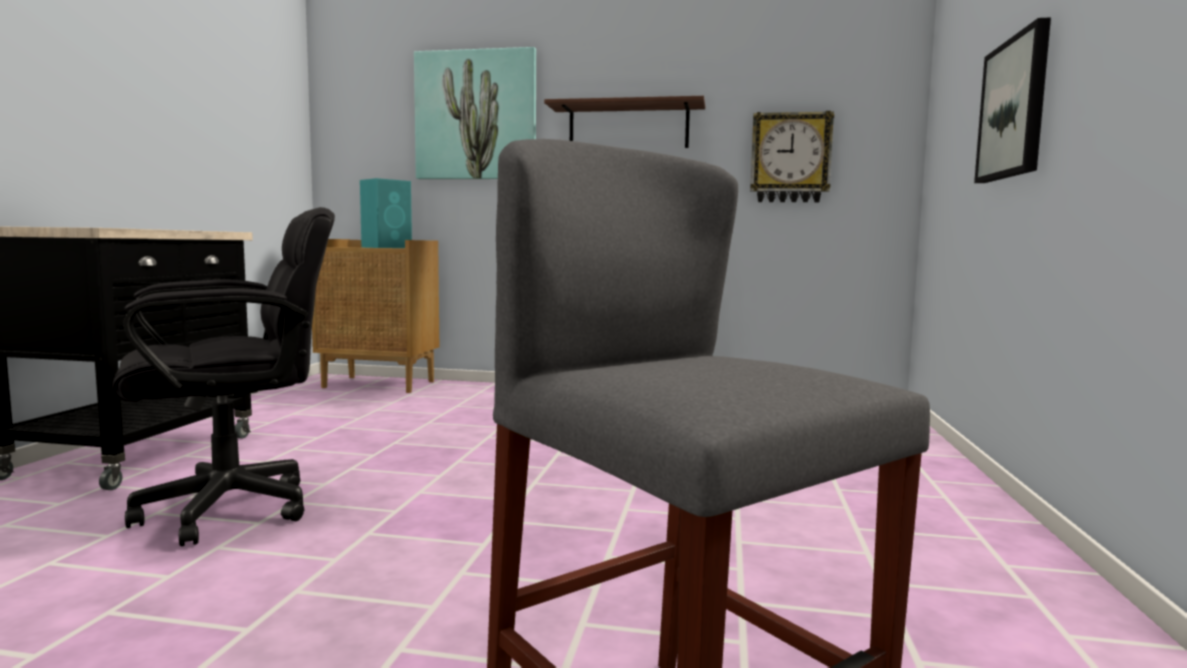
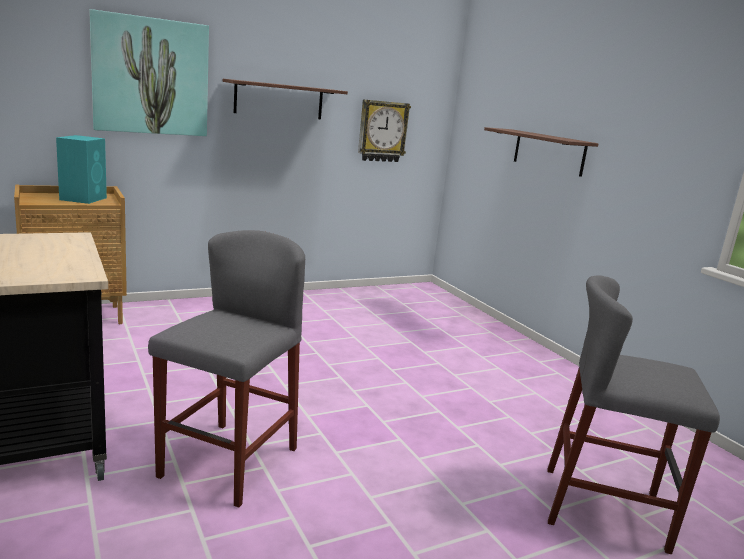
camera: 40 degrees left, 10 degrees up
black office chair [112,207,335,546] -> grey stool [148,230,305,508]
picture [974,17,1051,183] -> shelf [484,127,599,177]

